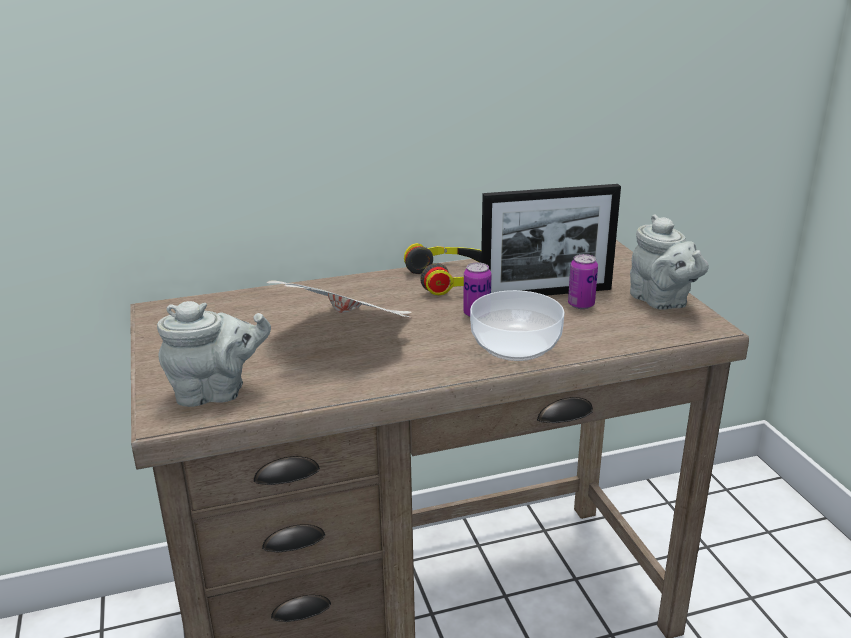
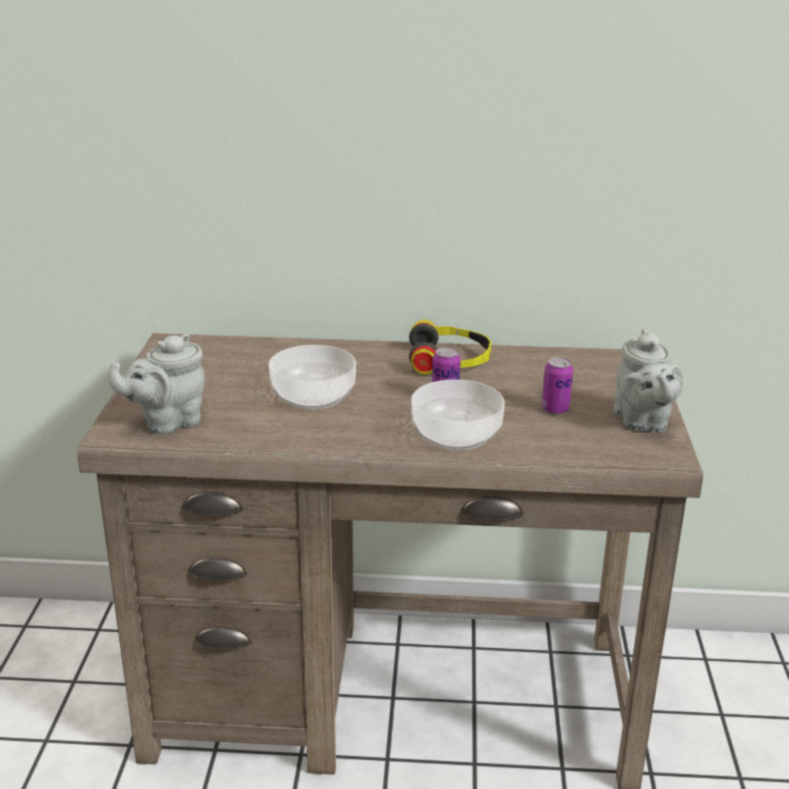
camera: 20 degrees right, 0 degrees up
grey teapot [157,301,271,407] -> grey teapot turned 135 degrees clockwise [109,334,205,434]
newspaper [267,280,411,318] -> bowl [269,345,356,410]
picture frame [481,184,621,296] -> none

